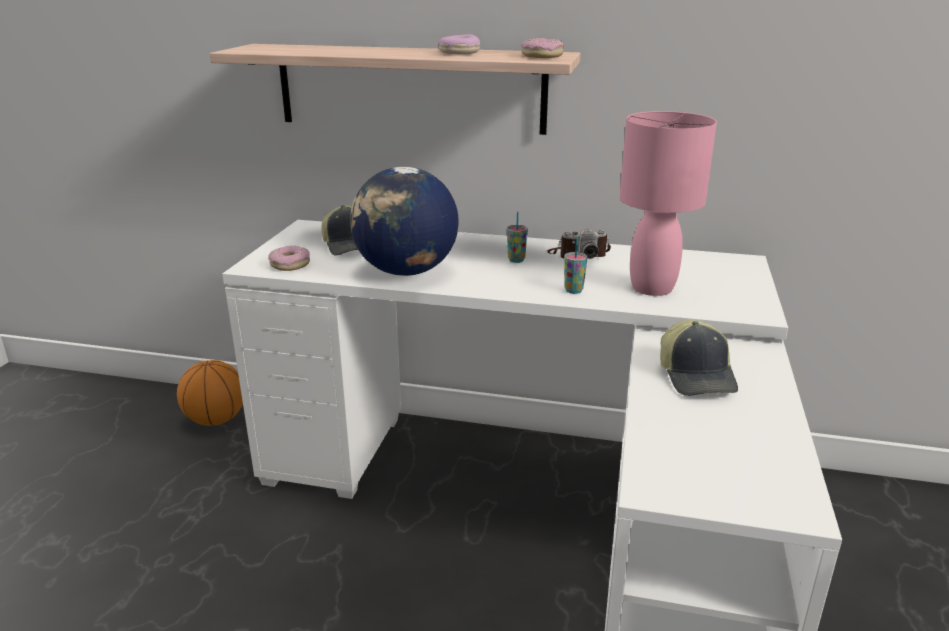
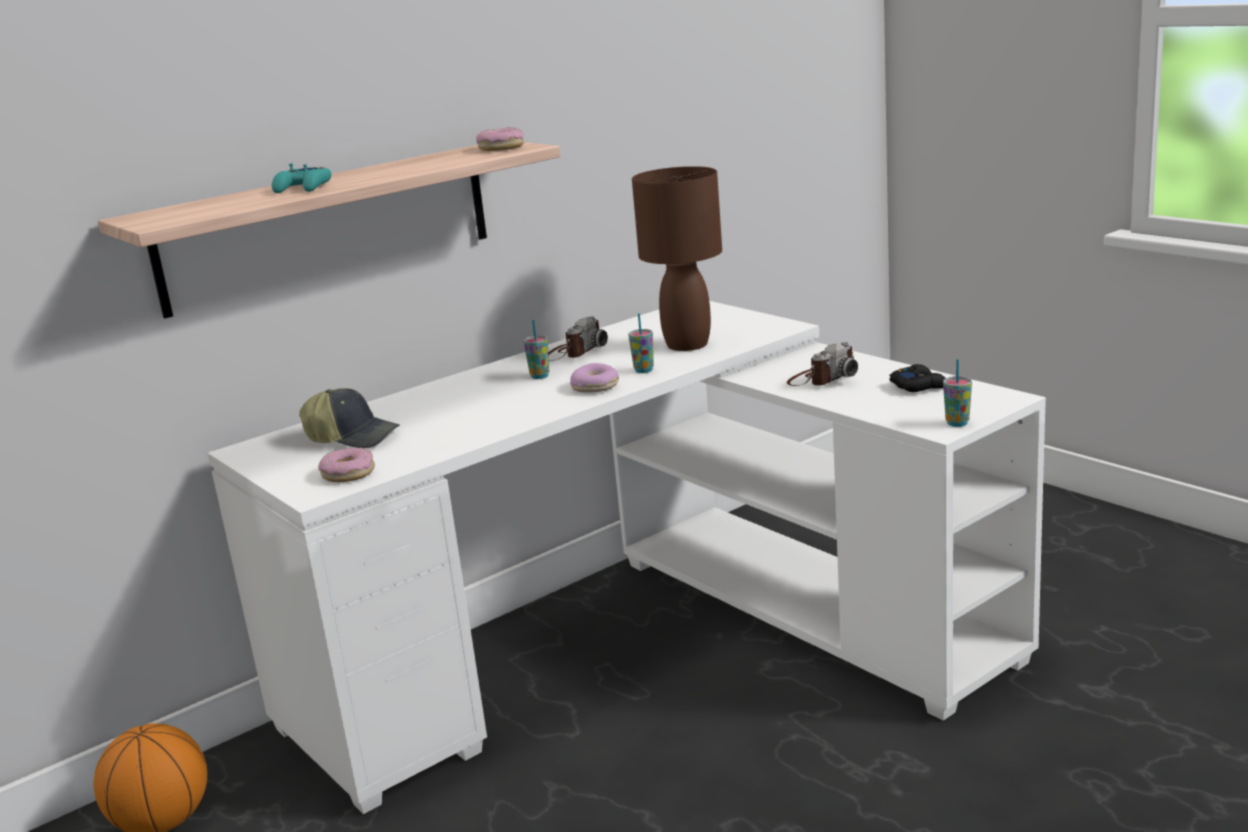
camera: 50 degrees left, 5 degrees down
globe [350,167,459,276] -> none
donut [438,34,480,54] -> donut moved to [570,363,619,393]
pink table lamp [620,111,717,296] -> brown table lamp [632,166,722,351]
cap [660,320,738,396] -> camera [787,342,858,386]
none -> turquoise game controller [272,164,331,193]
none -> black game controller [889,364,945,392]
none -> cup [943,359,972,427]

